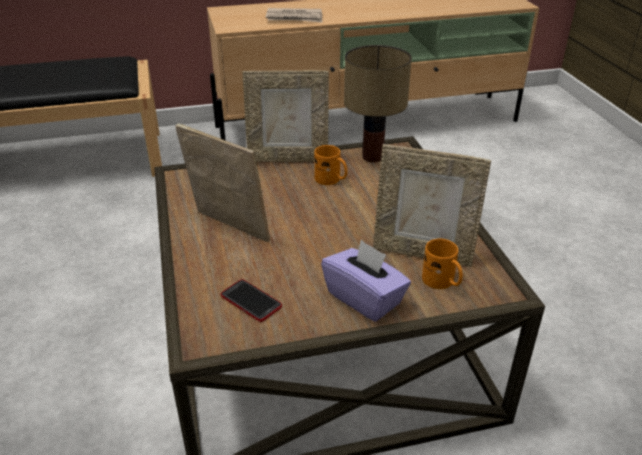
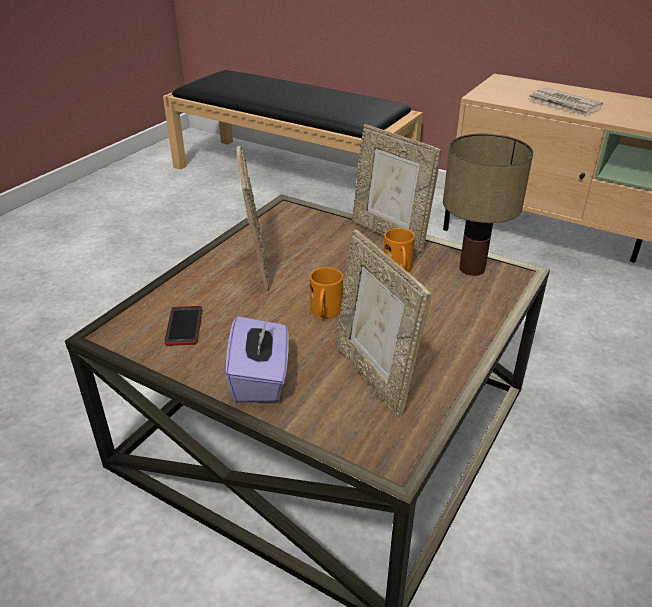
camera: 45 degrees right, 0 degrees up
orange mug [422,239,463,289] -> orange mug moved to [310,267,343,318]

